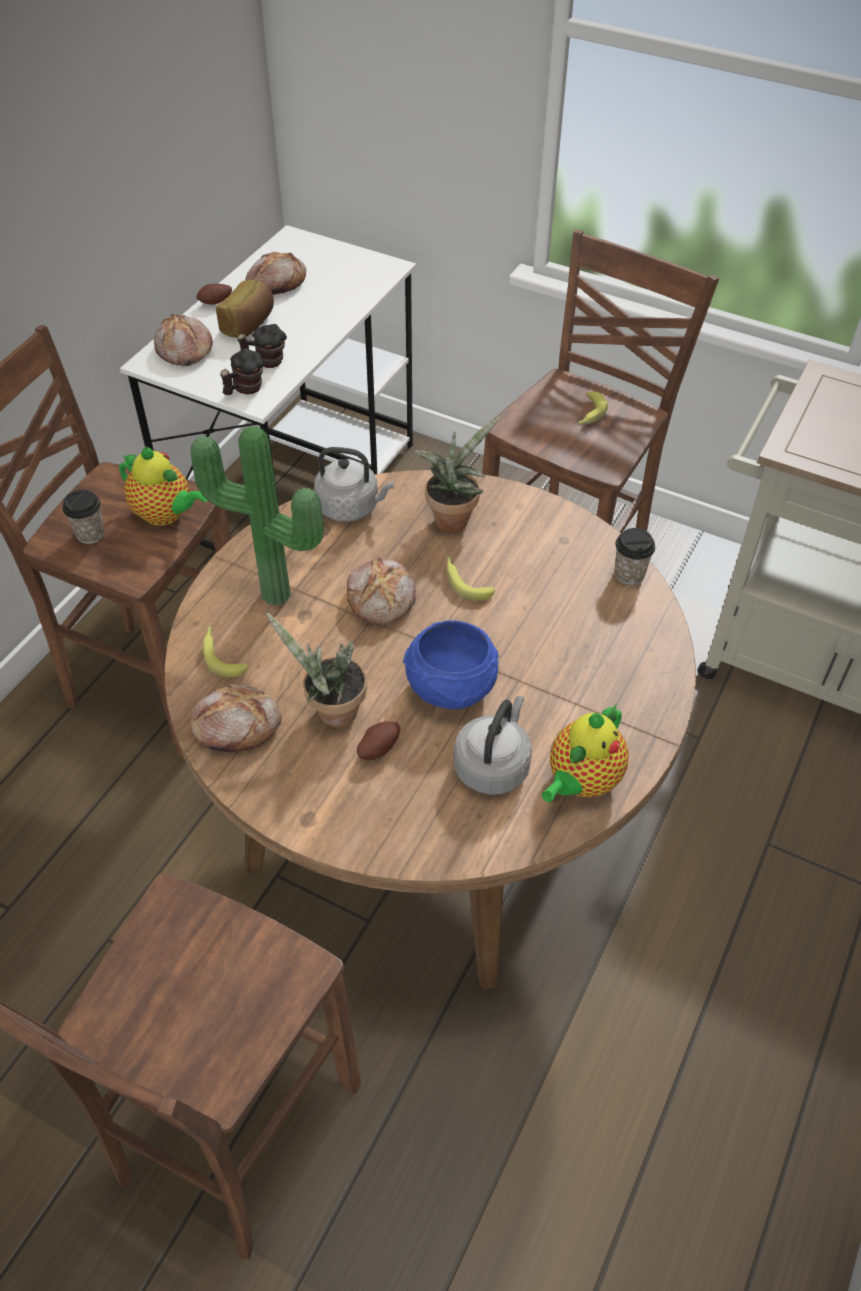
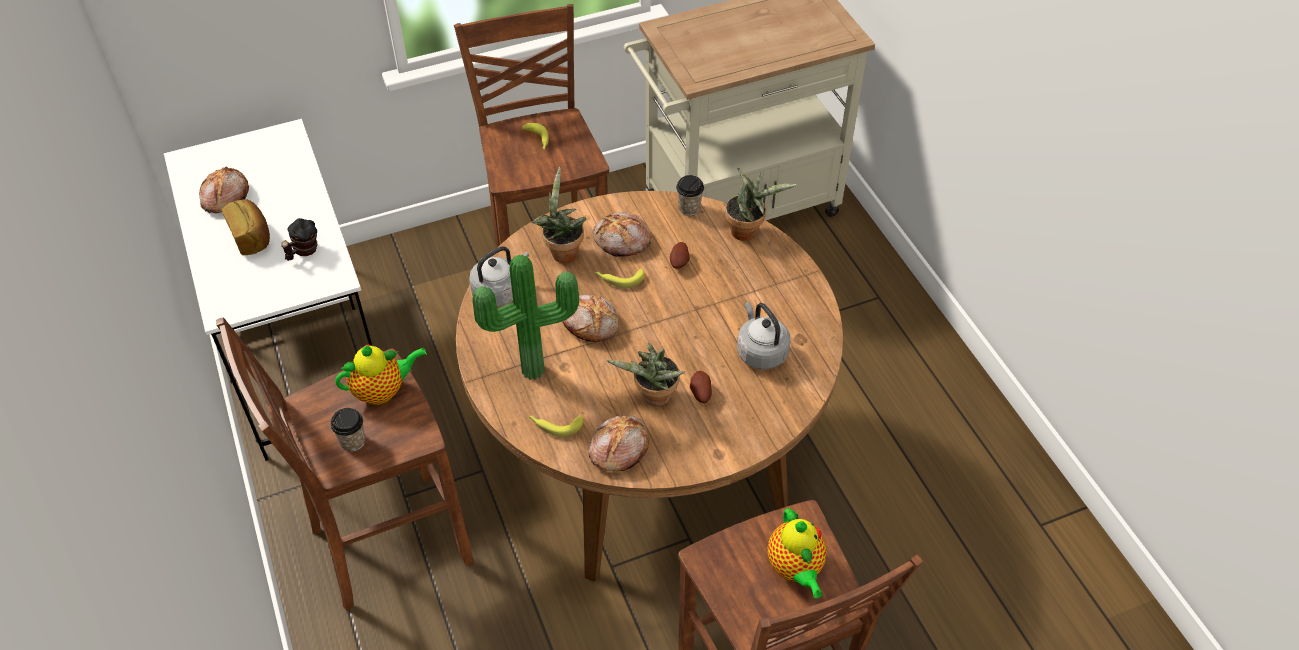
camera: 50 degrees left, 0 degrees up
bread [154,313,212,366] -> bread moved to [593,212,651,257]
potato [196,283,232,304] -> potato moved to [670,242,690,269]
mug [220,348,264,395] -> none
blue bowl [403,621,499,709] -> none
teapot [542,705,629,802] -> teapot moved to [767,507,827,598]
none -> potted plant [725,167,796,241]

